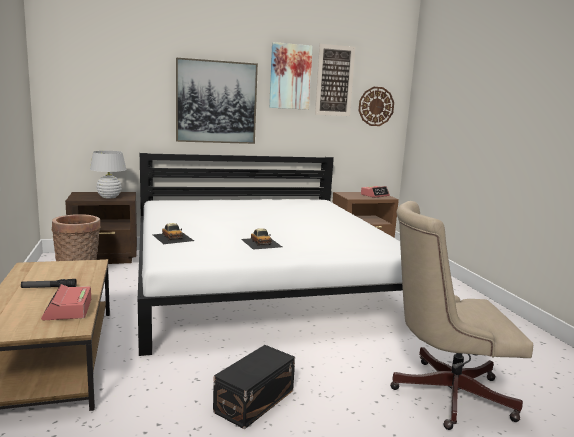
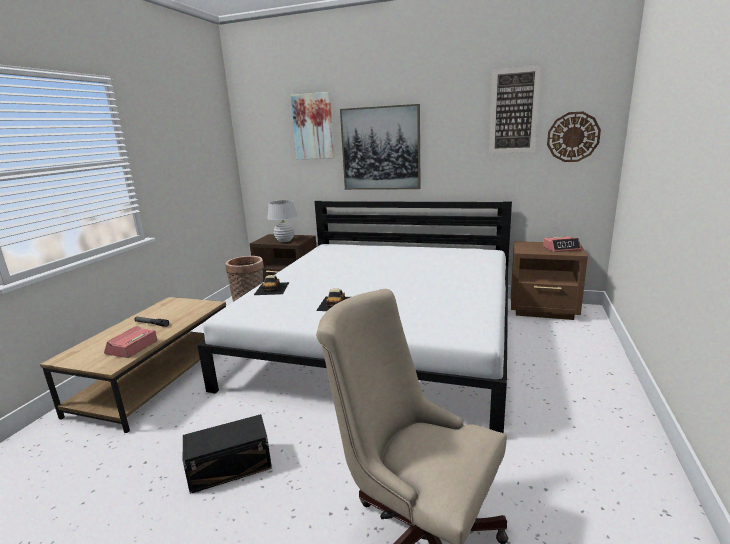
camera: 35 degrees right, 5 degrees up
picture [269,42,313,110] -> picture moved to [291,92,335,159]

